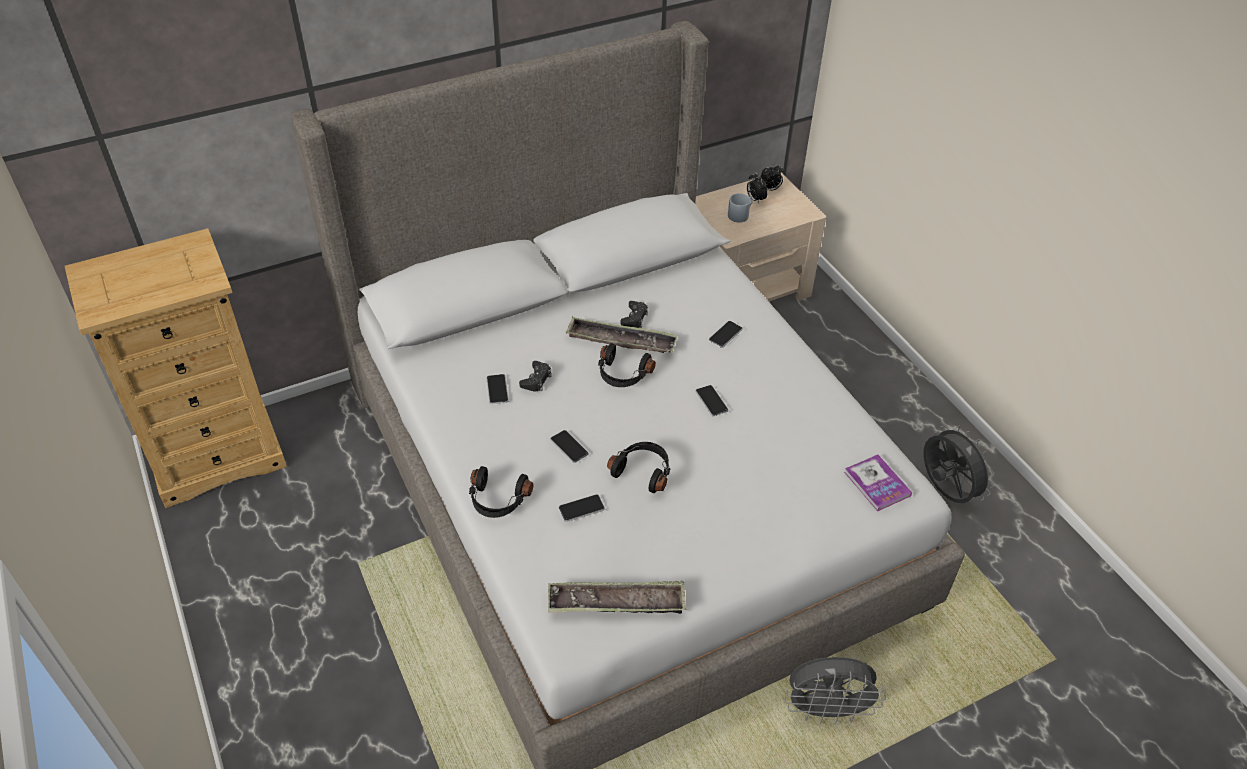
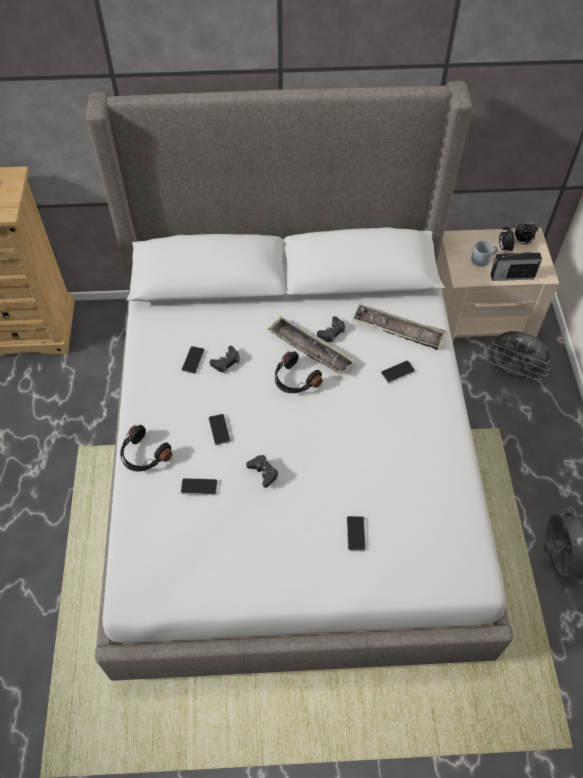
camera: 25 degrees right, 10 degrees up
tray [548,581,686,614] -> tray moved to [352,304,446,350]
black headphones [607,442,670,493] -> black game controller [246,455,278,488]
phone [695,385,728,416] -> phone moved to [346,516,366,551]
grey fan [784,657,886,725] -> grey fan moved to [485,331,550,383]
book [844,455,912,511] -> none
none -> radio [490,250,542,281]

